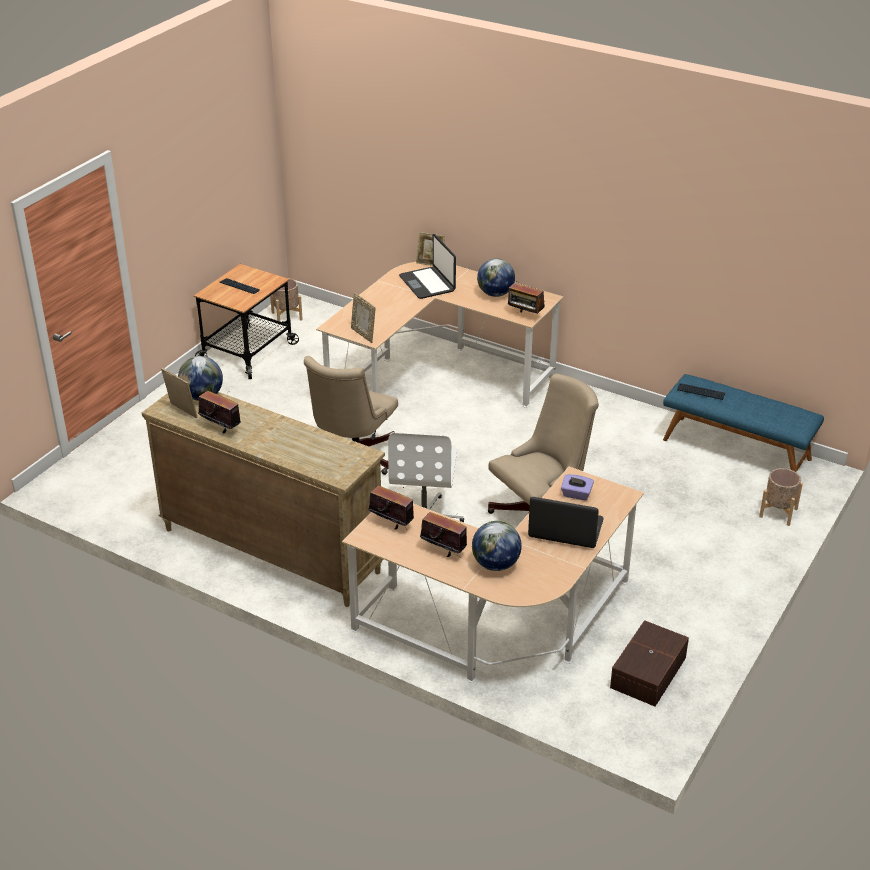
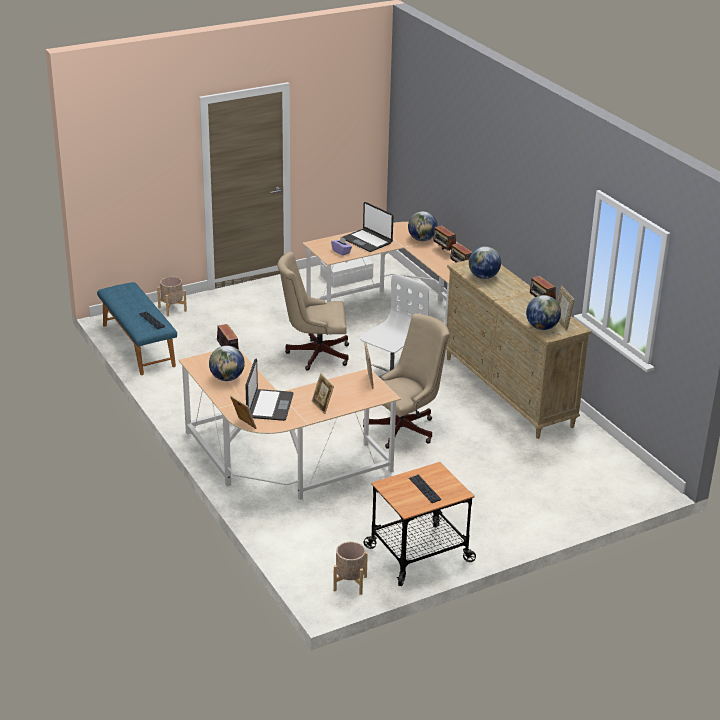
camera: 150 degrees left, 5 degrees down
brown storage box [610,620,689,706] -> white storage box [320,257,374,288]
none -> picture frame [312,373,334,414]
none -> globe [469,246,501,279]

